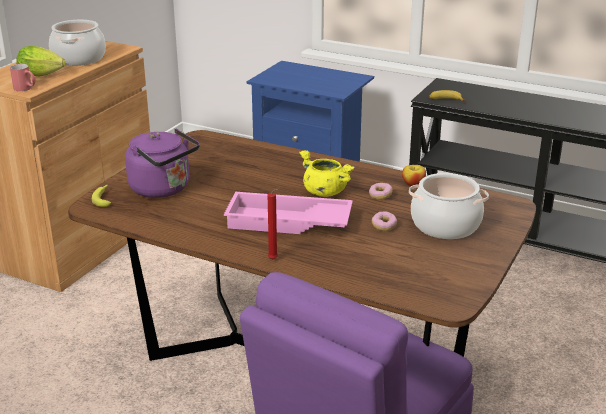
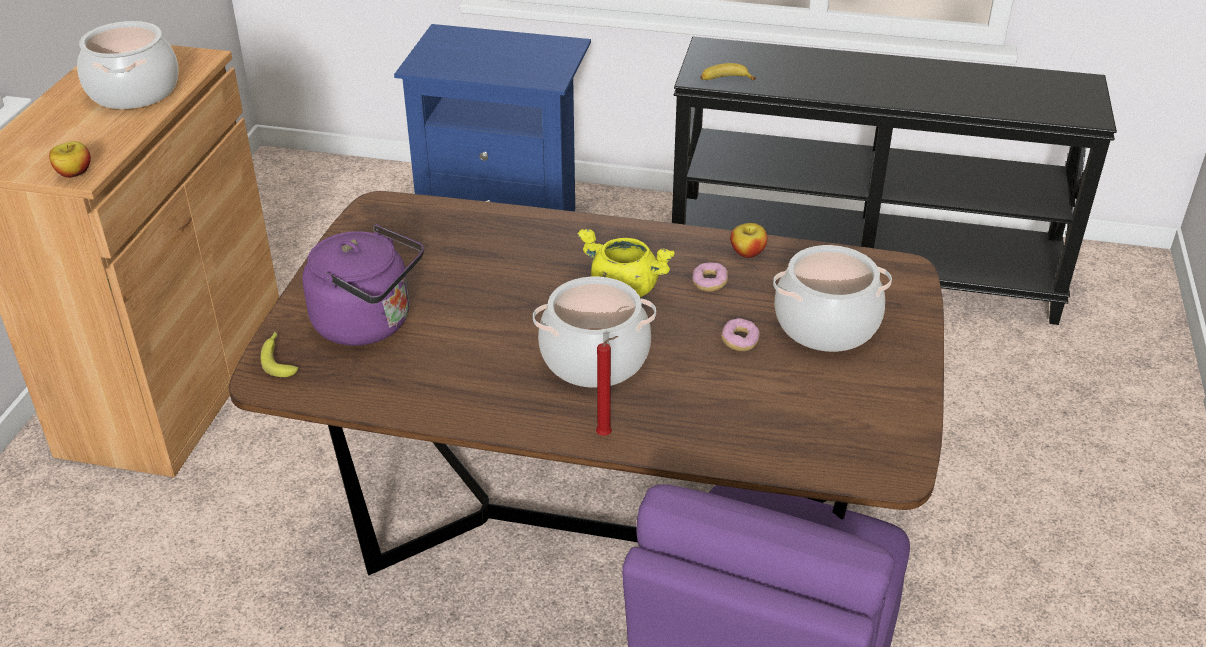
camera: 15 degrees left, 10 degrees up
red mug [10,64,36,91] -> apple [49,141,91,178]
lettuce [16,46,65,76] -> none
pink tray [224,192,353,234] -> cooking pot [533,277,656,388]

